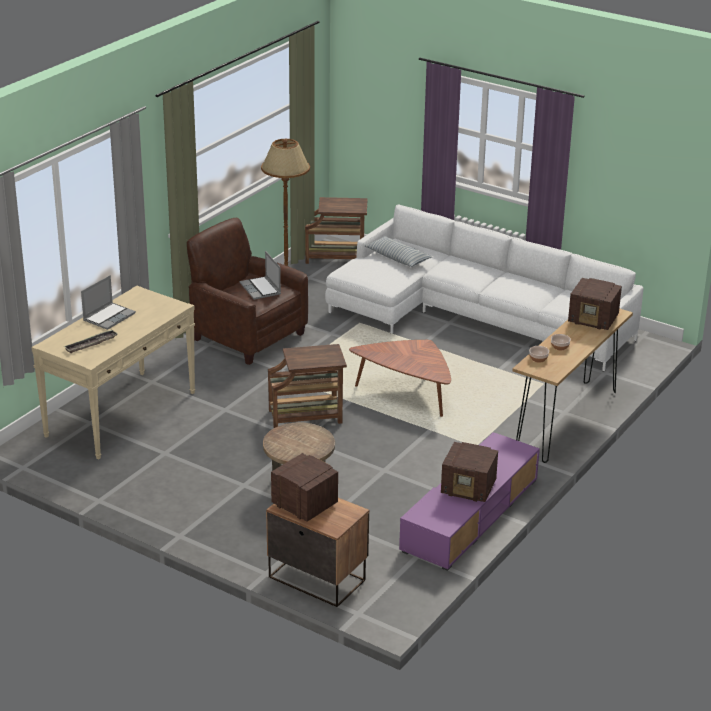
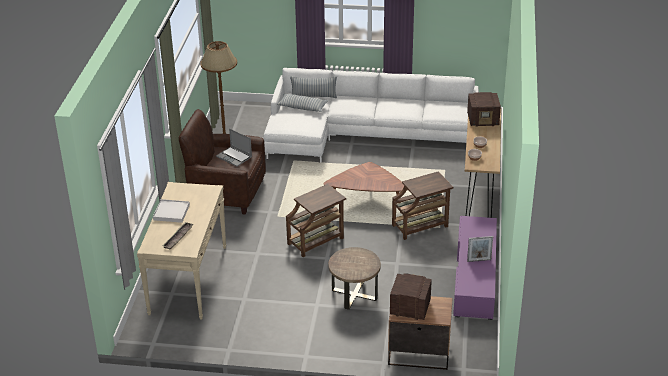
camera: 25 degrees left, 5 degrees up
laptop [81,275,136,330] -> white tray [153,199,190,223]
brown side table [305,197,367,264] -> brown side table moved to [392,171,453,240]
radio [441,442,498,502] -> picture frame [467,236,493,262]
none -> pillow [290,76,337,98]

